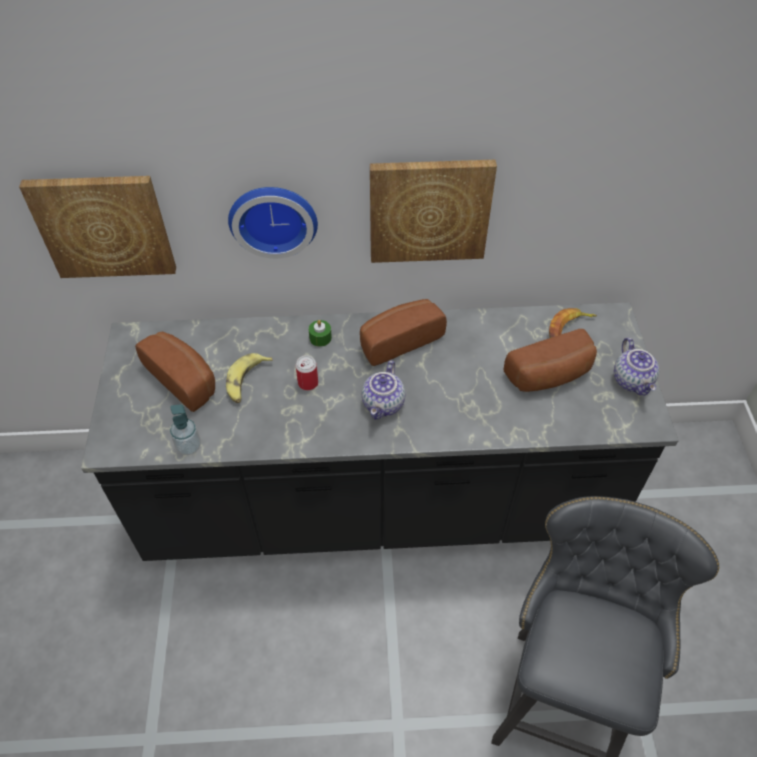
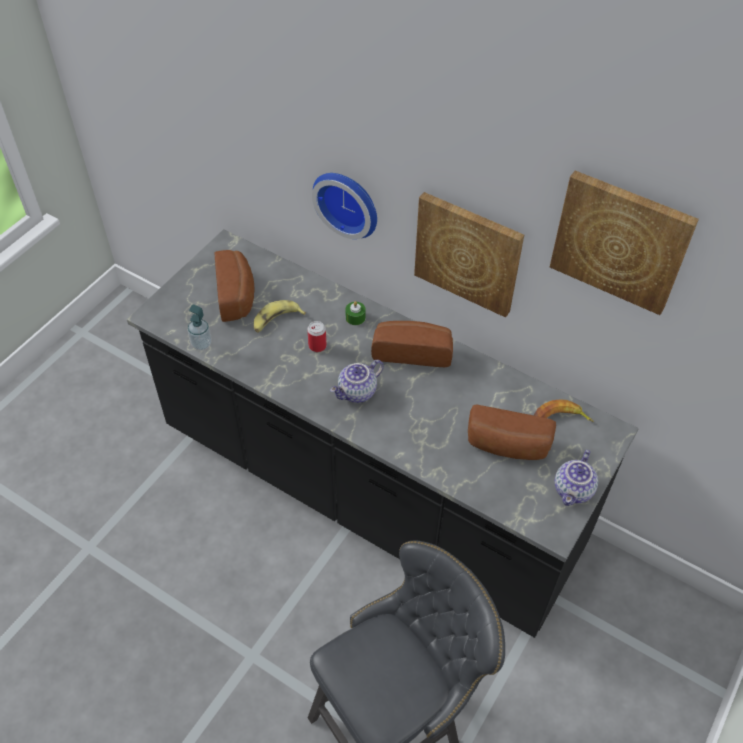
camera: 35 degrees right, 0 degrees up
picture [19,176,176,278] -> picture moved to [550,171,699,315]

